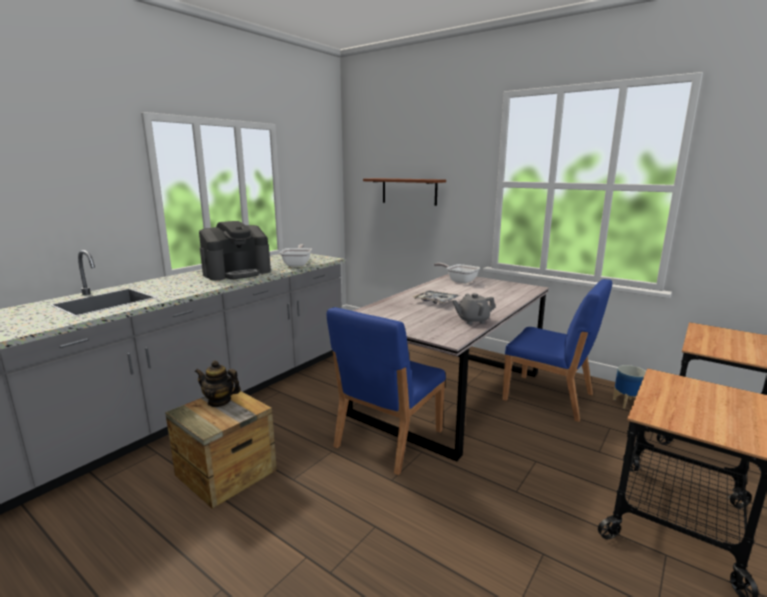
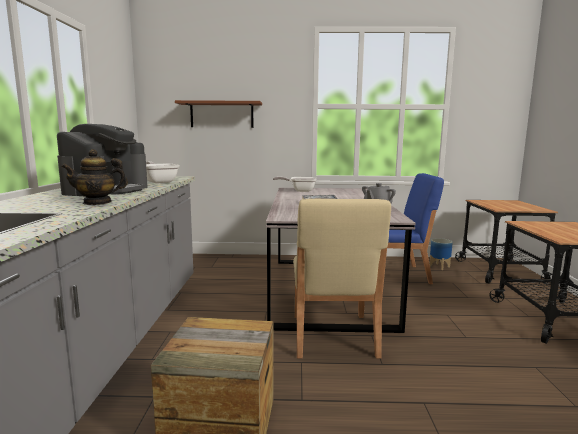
camera: 35 degrees left, 5 degrees down
teapot [195,361,241,407] -> teapot moved to [61,149,128,205]
blue chair [327,307,446,475] -> beige chair [293,199,391,358]

